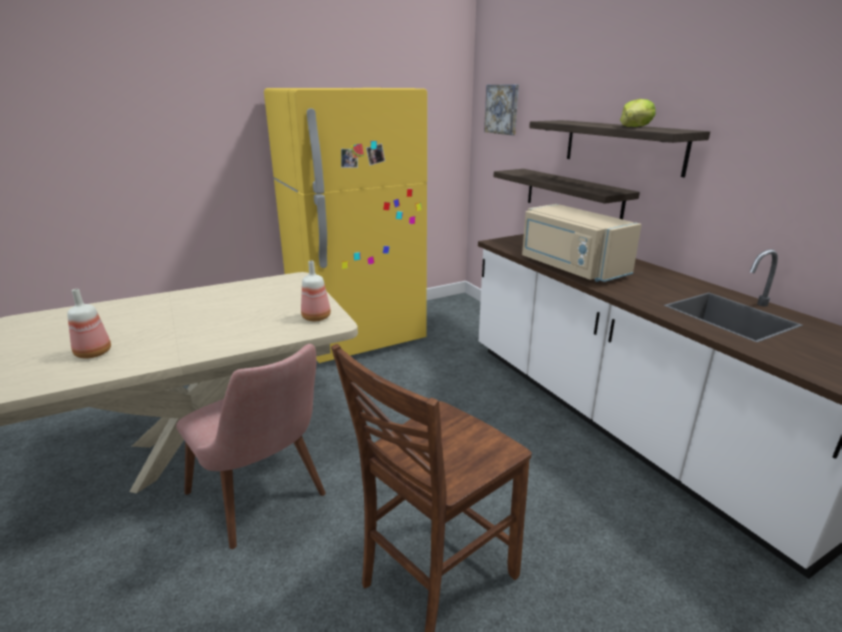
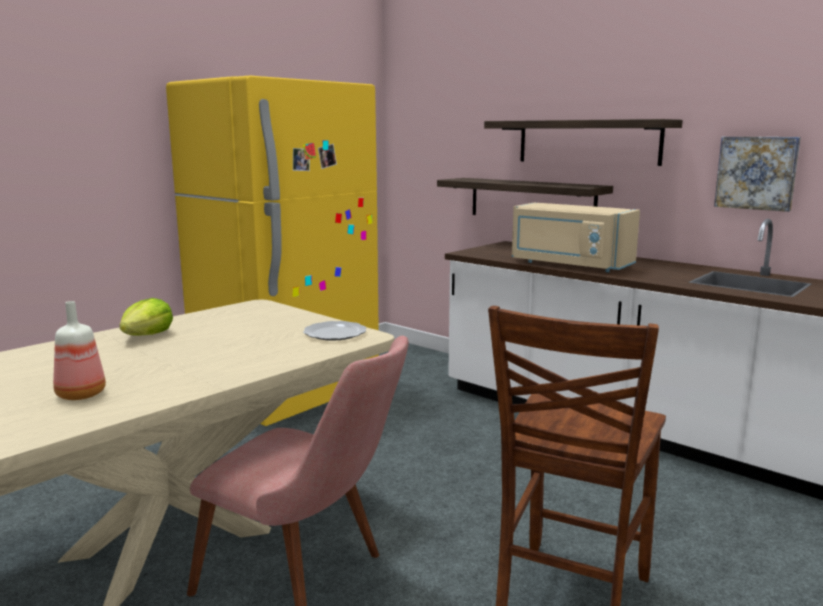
camera: 20 degrees left, 10 degrees down
bottle [301,261,331,321] -> plate [303,321,366,341]
picture [484,85,519,135] -> picture moved to [714,137,801,212]
lettuce [620,99,655,127] -> lettuce moved to [119,298,173,335]

